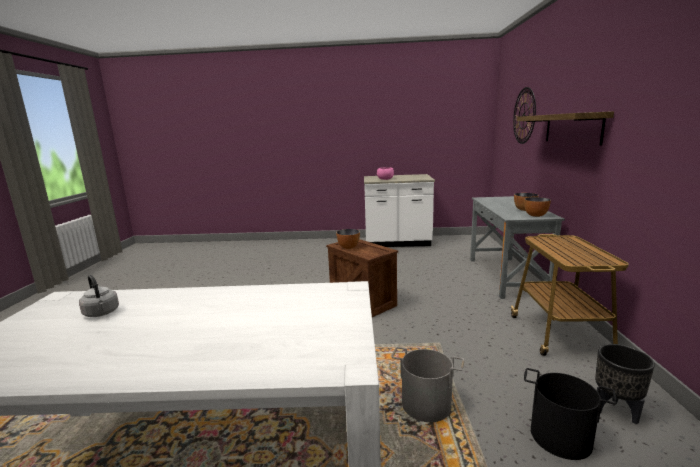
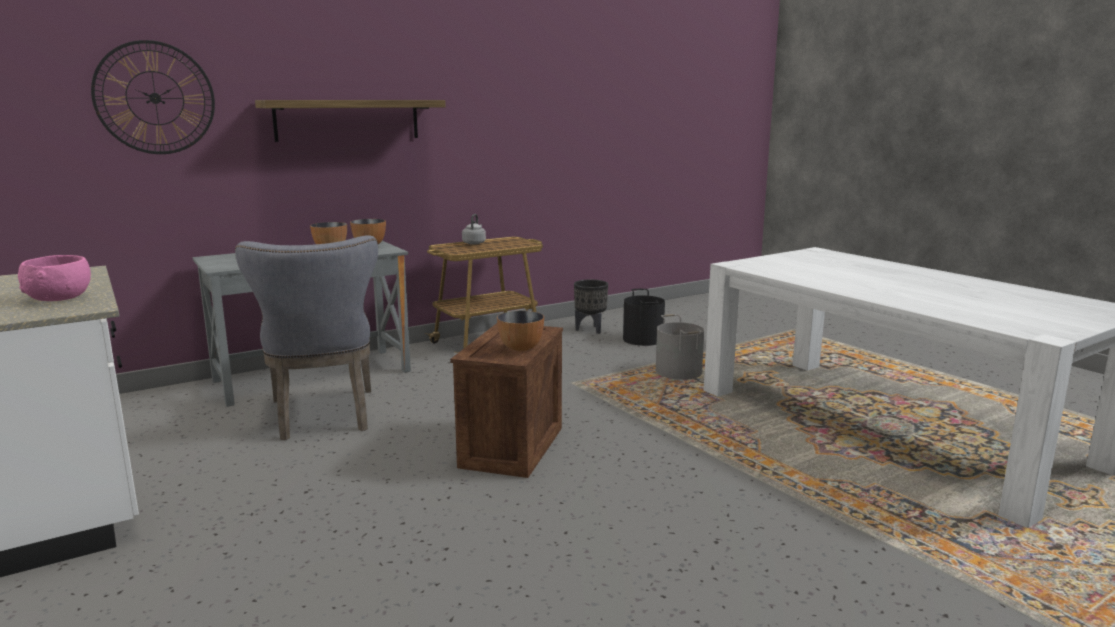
camera: 125 degrees left, 0 degrees up
grey kettle [79,275,119,317] -> grey kettle moved to [462,214,486,245]
none -> grey chair [235,235,378,440]

